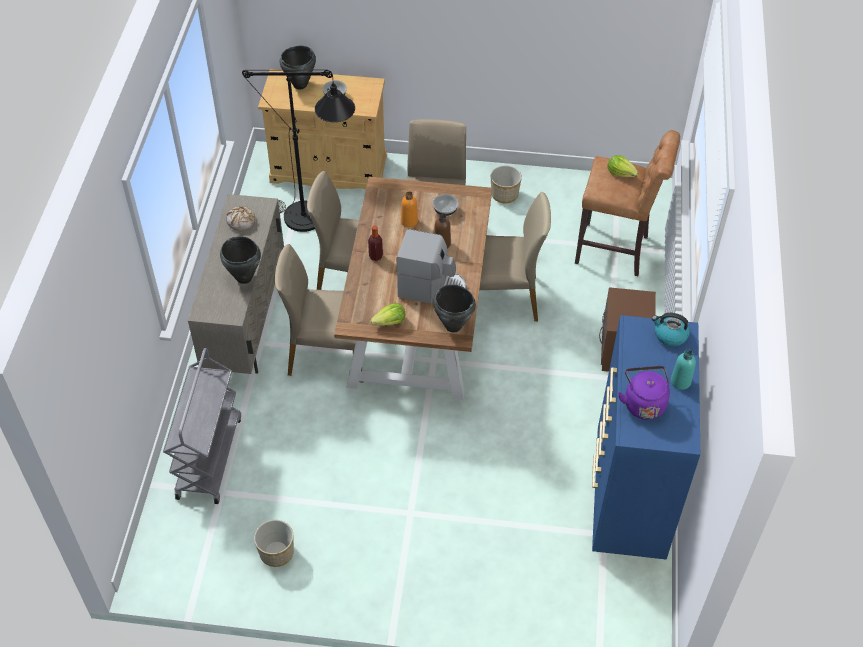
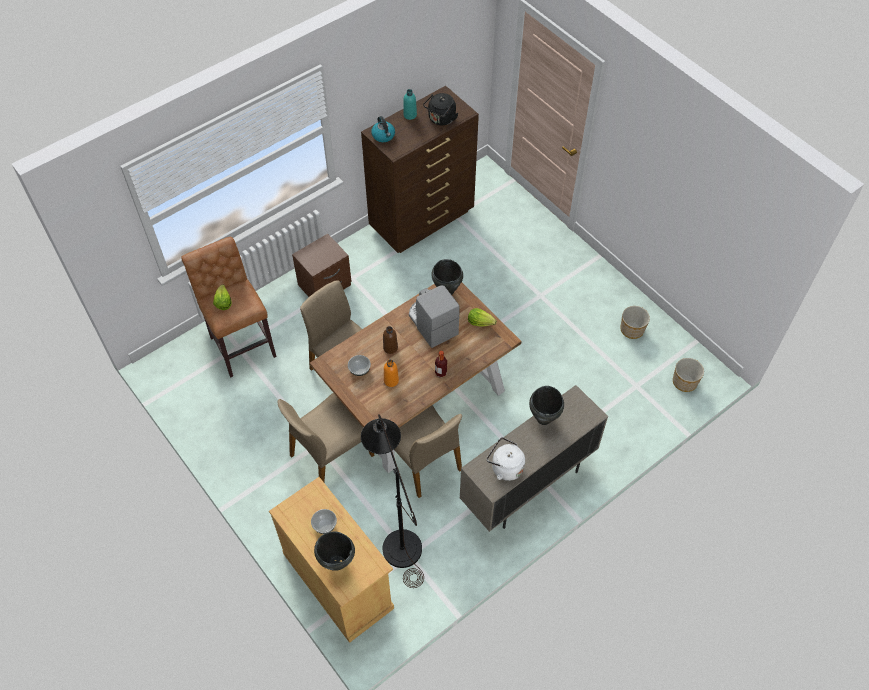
camera: 135 degrees left, 5 degrees up
grey cart [163,348,241,504] -> none
bread [226,206,256,231] -> white kettle [487,437,525,481]
beige chair [275,244,362,382] -> none
planter [491,165,522,203] -> planter moved to [673,358,704,392]
blue dresser [592,315,700,559] -> brown dresser [361,86,479,253]
purple kettle [618,366,670,420] -> black kettle [423,93,459,125]

